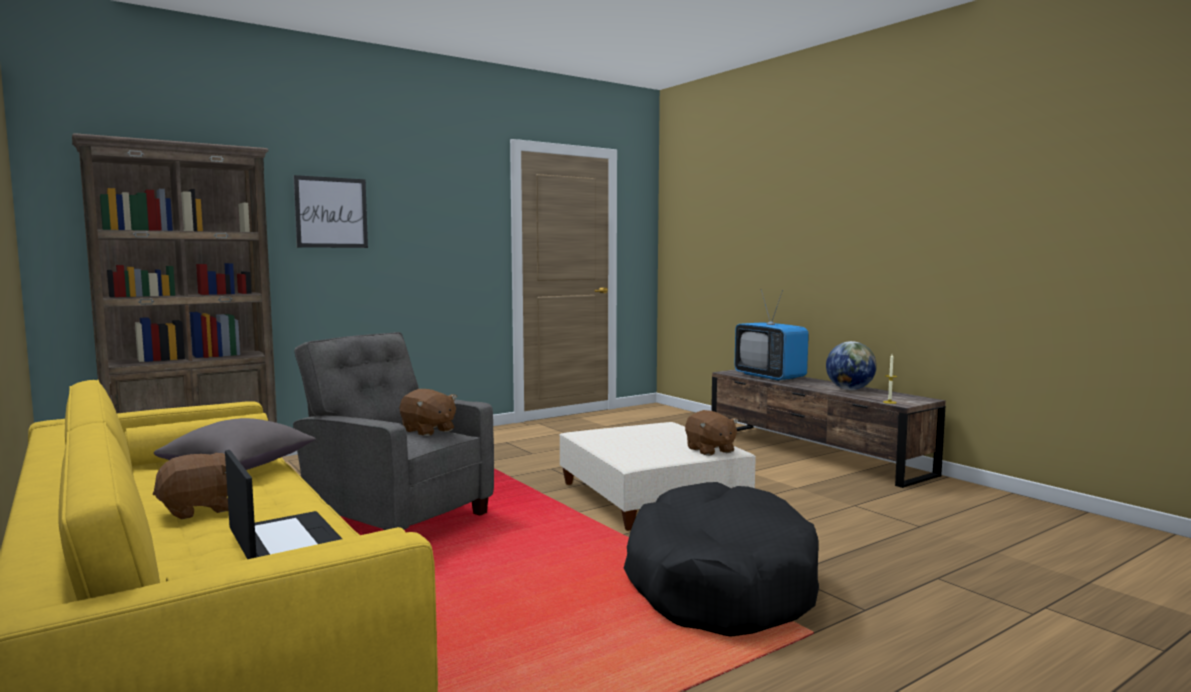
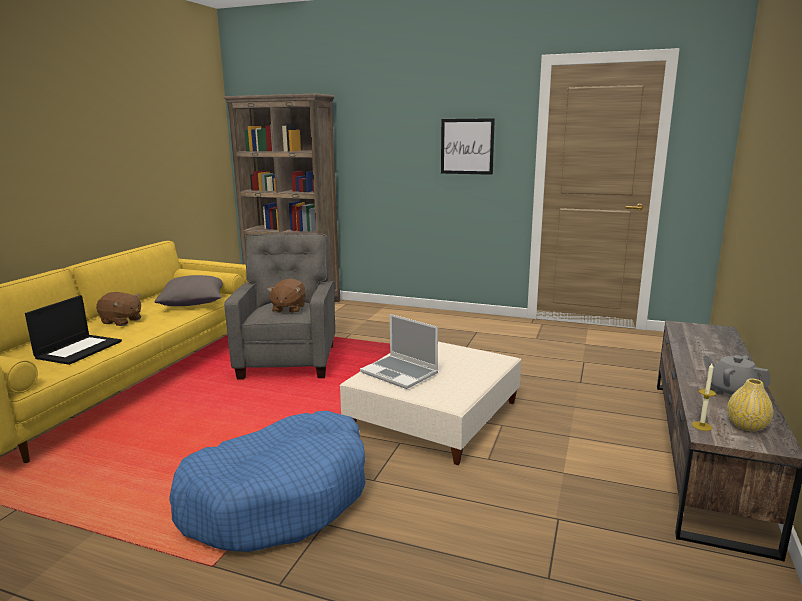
camera: 55 degrees right, 10 degrees up
picture [293,175,368,248] -> picture moved to [441,118,495,175]
black dog bed [624,482,819,637] -> blue dog bed [169,411,366,552]
brown plush toy [685,410,739,456] -> none
television [734,289,809,381] -> none
globe [826,341,877,390] -> grey teapot [703,355,771,395]
none -> laptop [360,314,438,389]
none -> yellow vase [727,379,773,432]

